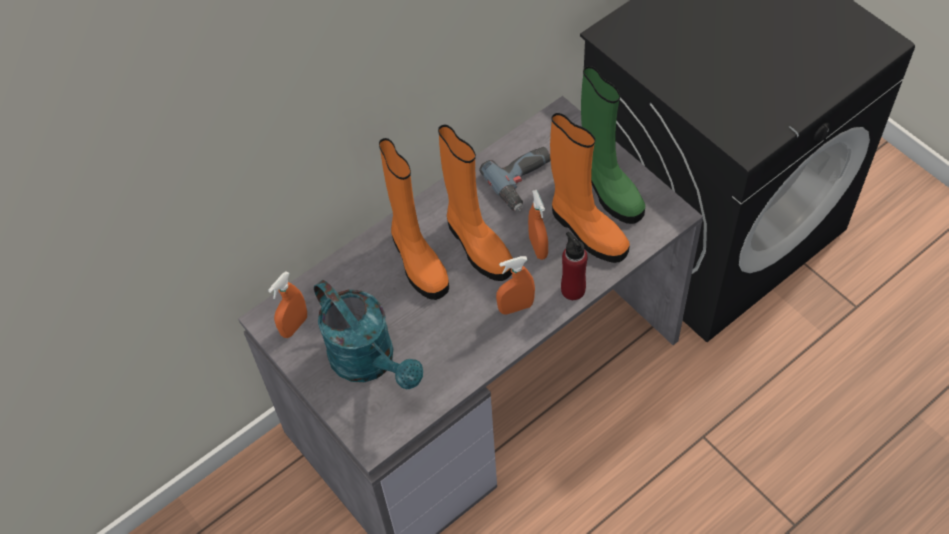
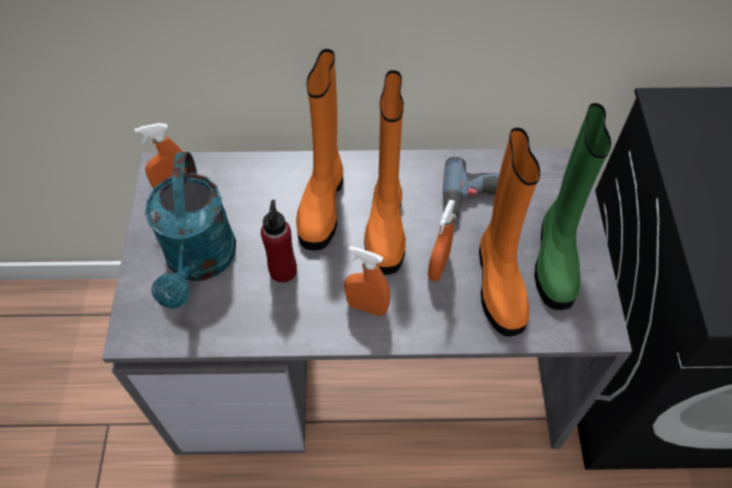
camera: 35 degrees right, 0 degrees up
red bottle [561,232,588,300] -> red bottle moved to [261,200,297,283]

